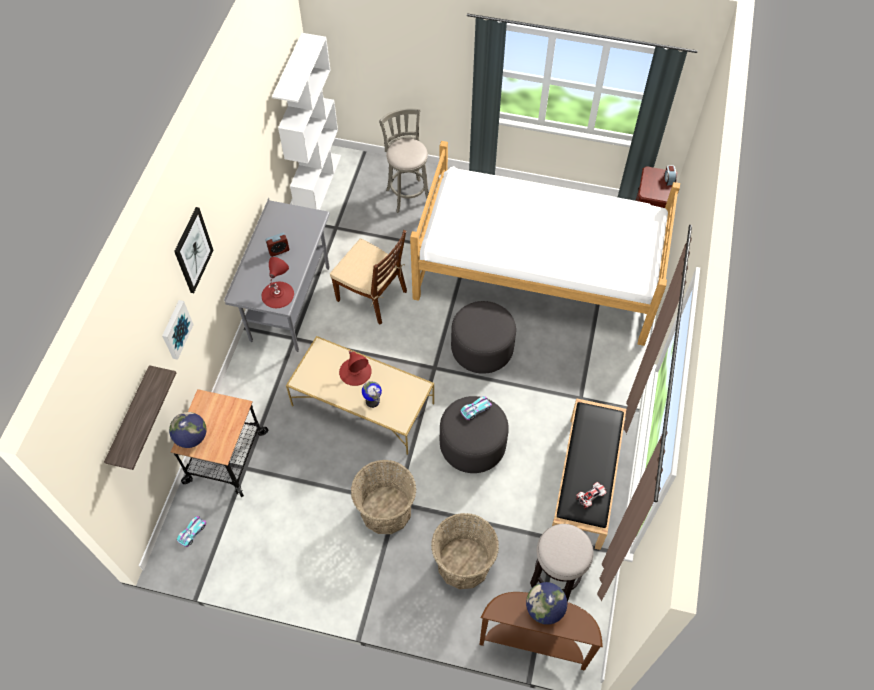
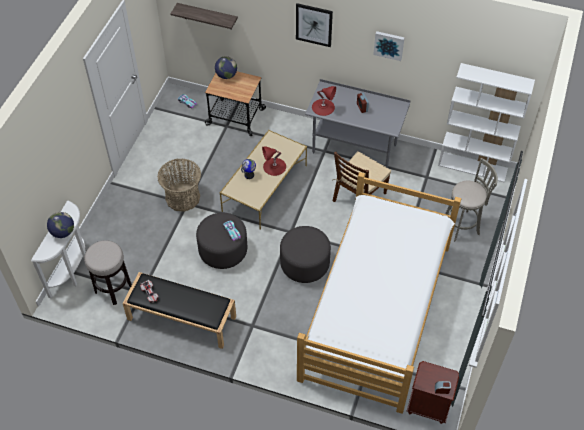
camera: 95 degrees right, 5 degrees down
picture [162,300,194,360] -> picture moved to [373,31,405,61]
basket [431,513,499,589] -> none
brown console table [479,592,603,671] -> white console table [31,200,86,298]

